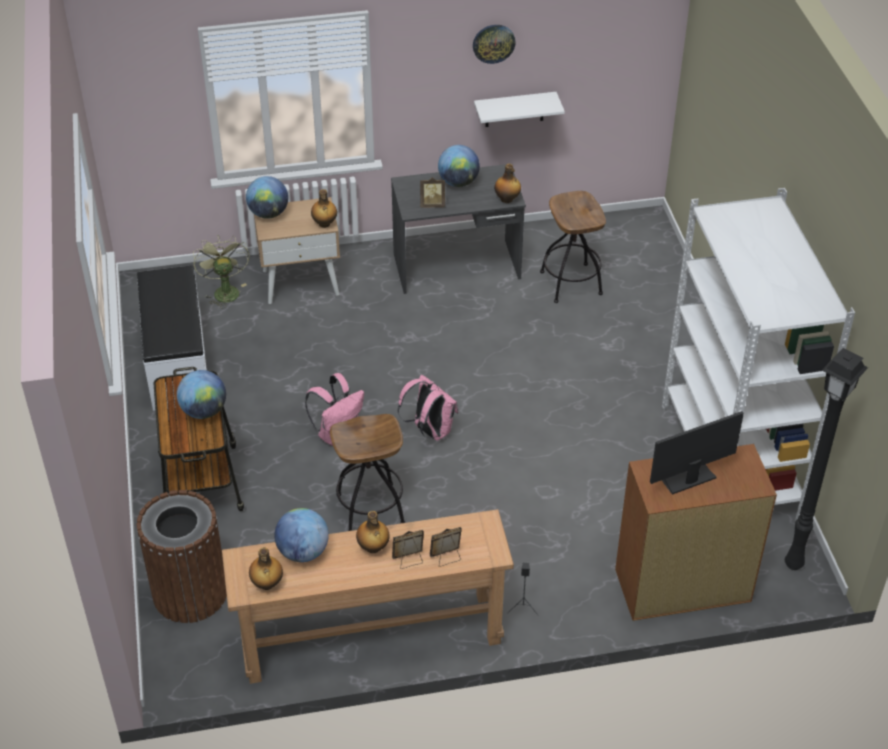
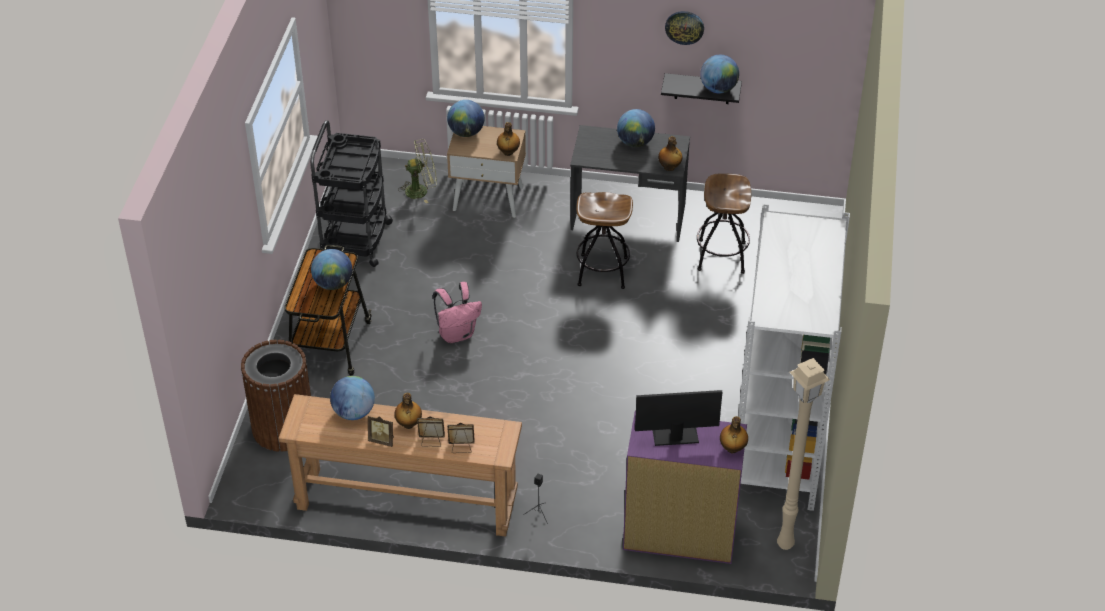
camera: 20 degrees right, 0 degrees up
white bench [137,265,207,411] -> black cart [311,120,393,267]
green fan [193,235,250,308] -> green fan turned 75 degrees clockwise [398,139,437,203]
bottle [249,547,283,590] -> bottle moved to [720,416,748,454]
brown stool [330,414,405,531] -> brown stool moved to [576,192,633,289]
pink backpack [397,375,458,441] -> none
picture frame [420,177,445,208] -> picture frame moved to [368,415,394,447]
white shelf [474,92,565,127] -> black shelf [661,73,742,104]
brown cabinet [615,444,777,621] -> purple cabinet [623,411,747,564]
black floor lamp [785,348,868,570] -> beige floor lamp [777,358,830,550]
none -> globe [700,55,739,93]

